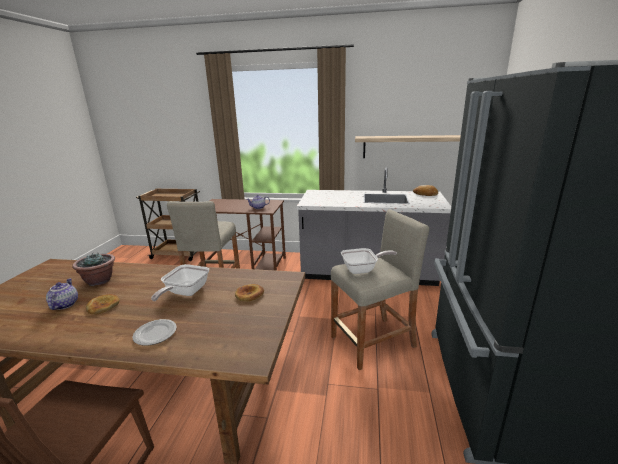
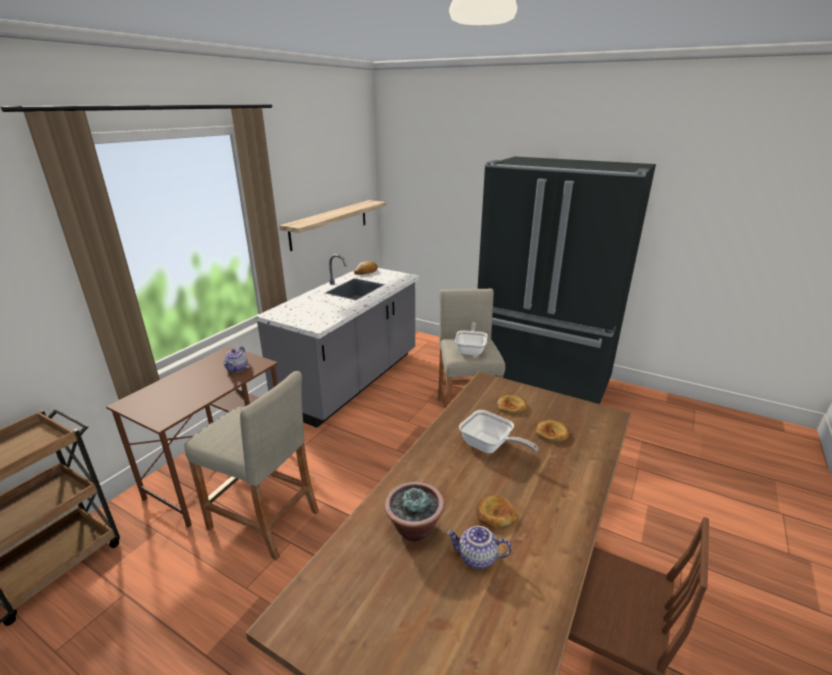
camera: 70 degrees left, 5 degrees up
plate [132,319,177,346] -> none
none -> bread [536,420,570,442]

